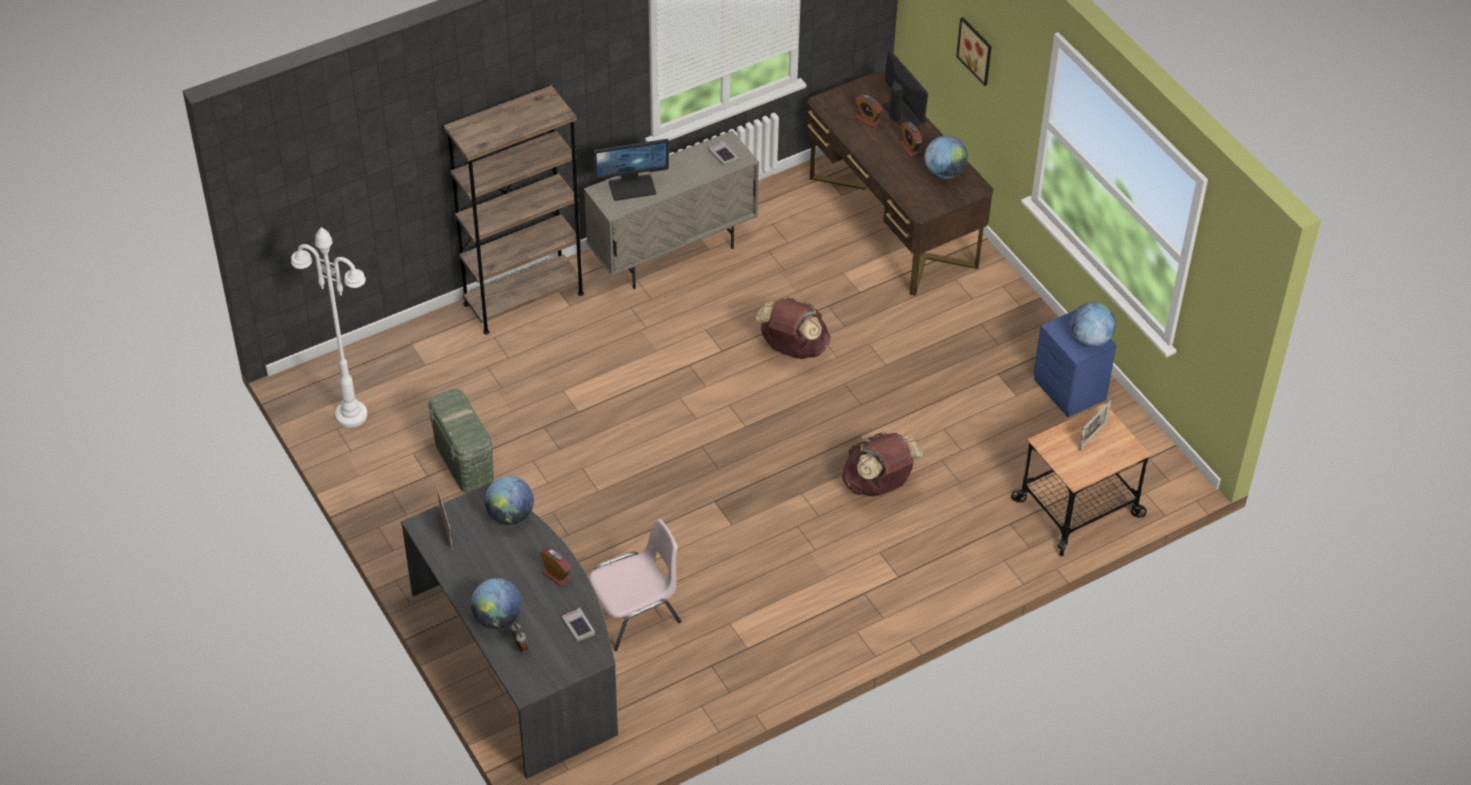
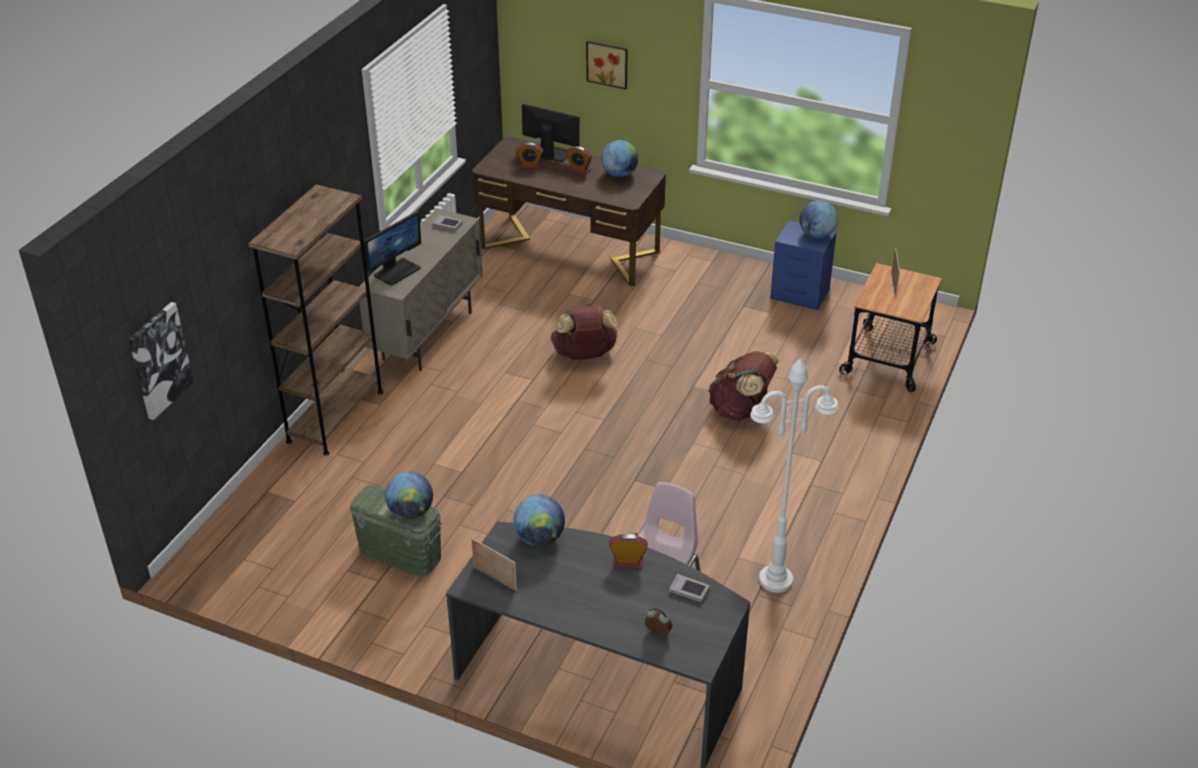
camera: 35 degrees left, 10 degrees down
white floor lamp [291,227,367,428] -> white floor lamp moved to [750,359,838,593]
globe [471,578,522,629] -> globe moved to [385,471,433,519]
none -> picture [128,302,194,420]

